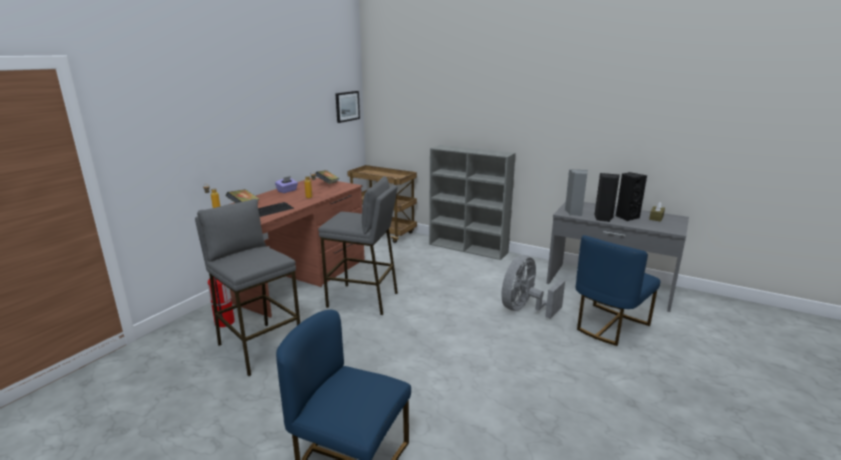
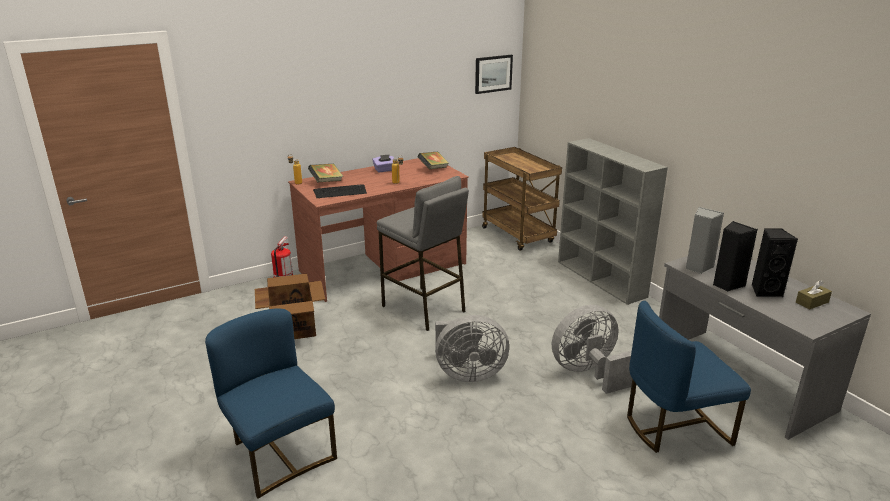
camera: 30 degrees right, 5 degrees up
grey stool [195,199,300,376] -> cardboard box [255,274,325,339]
none -> grey fan [435,315,509,382]

